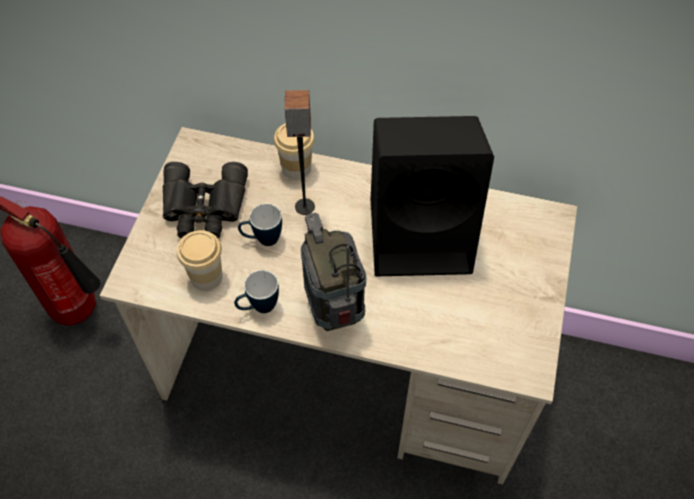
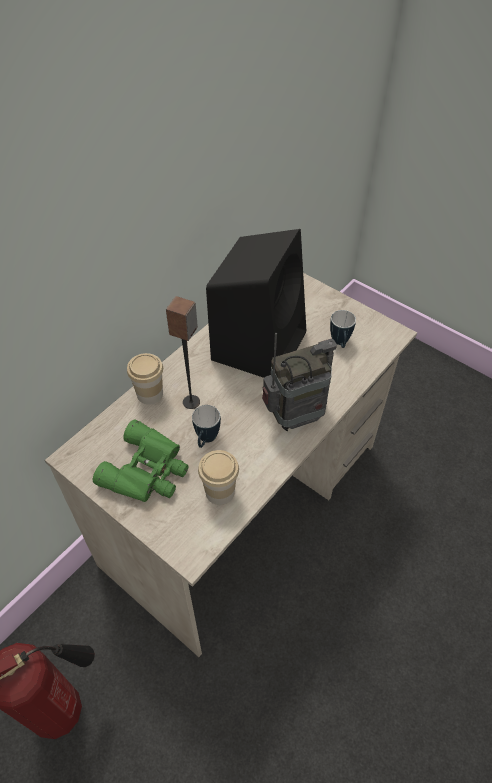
camera: 65 degrees left, 5 degrees down
black binoculars [163,162,248,238] -> green binoculars [93,419,189,502]
mug [234,270,279,313] -> mug moved to [330,310,356,348]
radio [301,213,366,331] -> radio turned 150 degrees clockwise [262,333,337,431]

